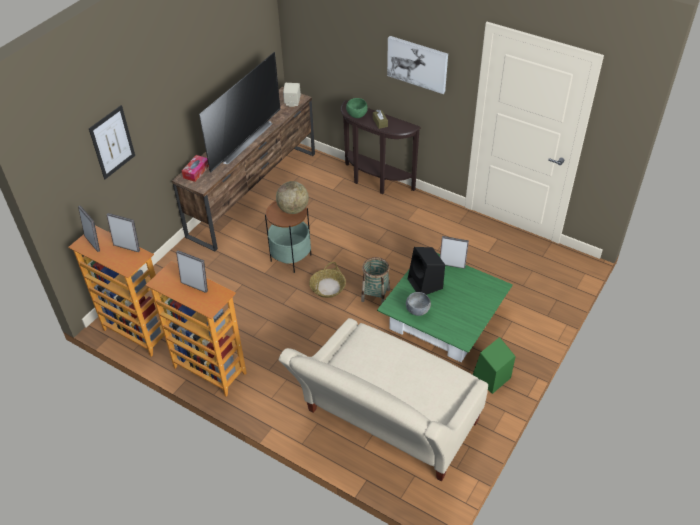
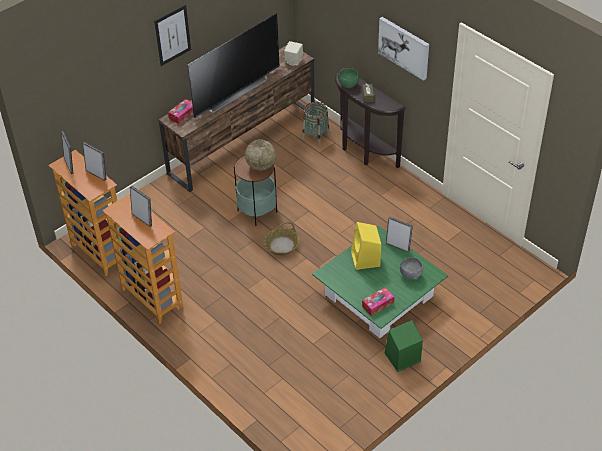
camera: 15 degrees right, 0 degrees up
picture [89,105,135,179] -> picture moved to [154,5,191,66]
beige sofa [278,318,488,481] -> none
basket [361,257,390,304] -> basket moved to [302,102,330,146]
grey bowl [406,292,431,316] -> grey bowl moved to [400,257,423,280]
black speaker [408,247,445,295] -> yellow speaker [351,222,381,270]
none -> tissue box [362,288,394,316]

